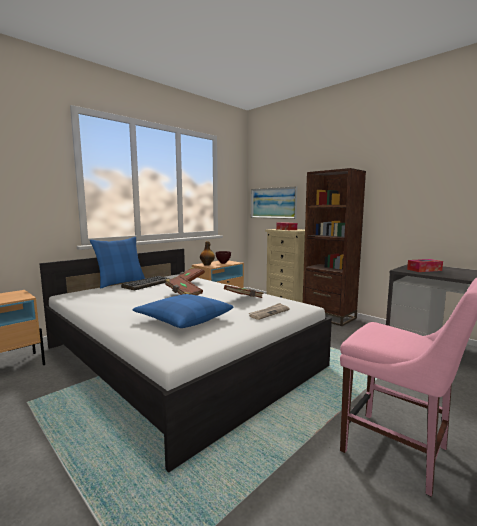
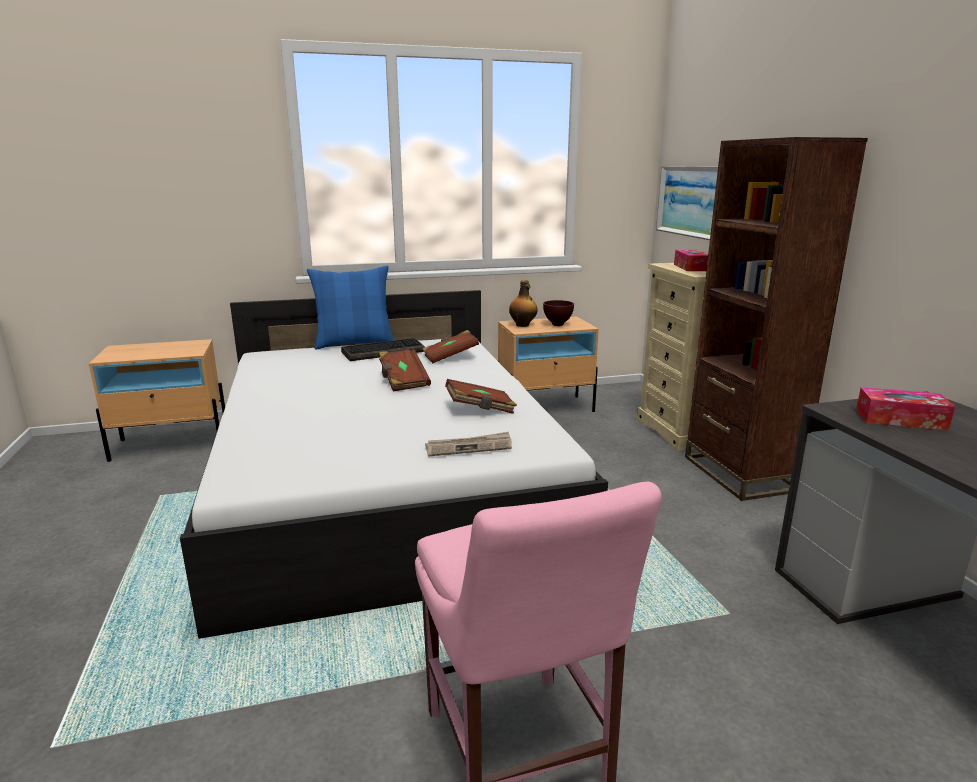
camera: 30 degrees right, 10 degrees up
blue pillow [133,294,233,328] -> none

